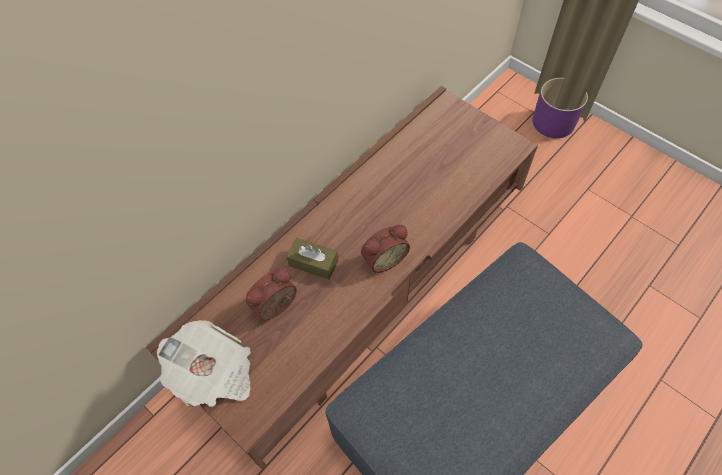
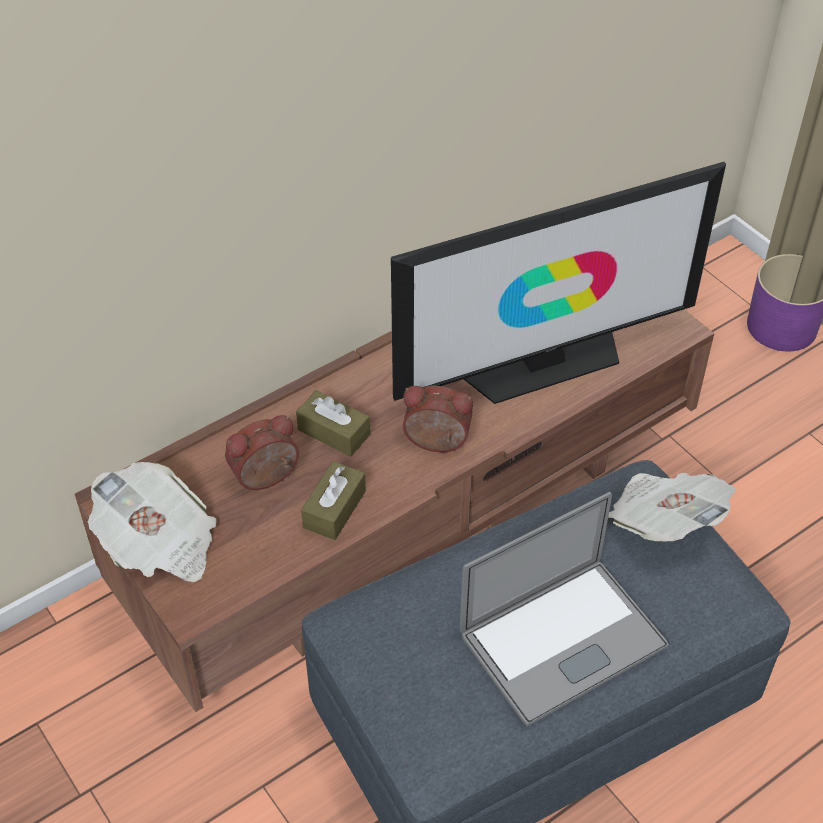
camera: 10 degrees right, 10 degrees down
alarm clock [361,225,410,273] -> alarm clock turned 150 degrees counterclockwise [403,386,473,452]
none -> brown tissue box [301,461,366,540]
none -> television [391,162,726,404]
none -> laptop [460,492,669,726]
none -> newspaper [608,473,736,542]

